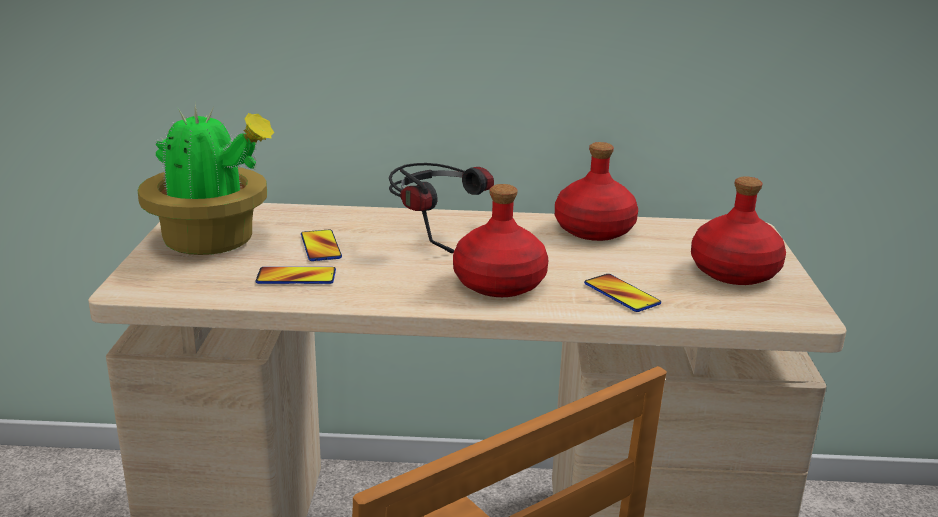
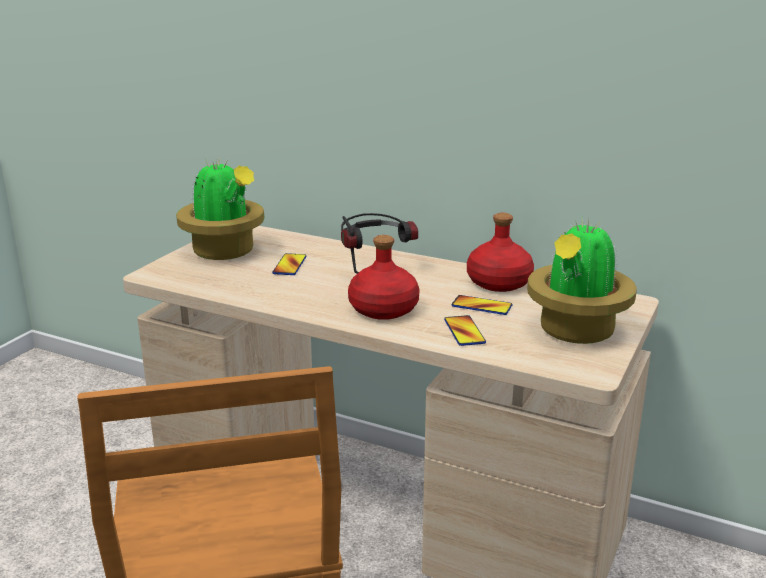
camera: 25 degrees right, 0 degrees up
phone [256,267,336,284] -> phone moved to [452,295,512,315]
red bottle [691,176,786,285] -> potted plant [527,218,637,344]

